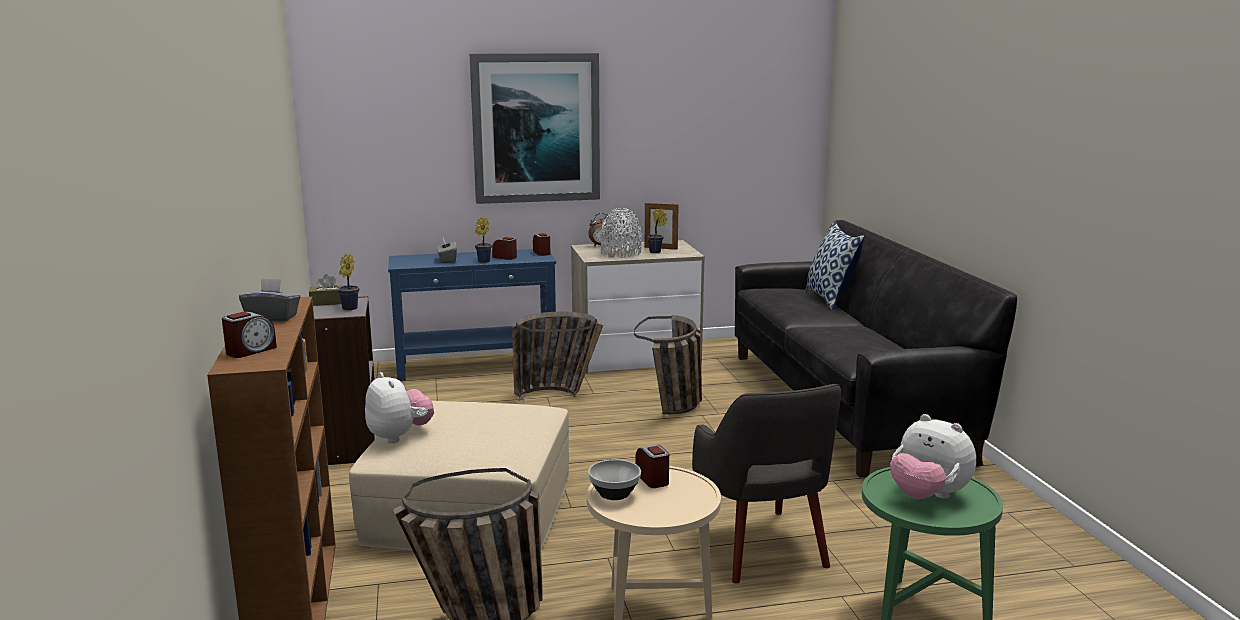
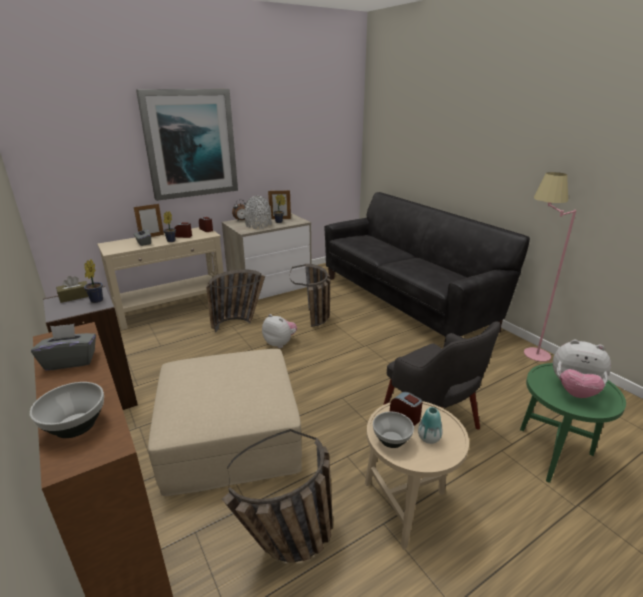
camera: 20 degrees left, 10 degrees up
alarm clock [222,312,277,358] -> bowl [30,382,104,438]
plush toy [365,372,434,443] -> plush toy moved to [262,314,297,348]
blue console table [388,249,556,381] -> beige console table [97,227,223,330]
pillow [806,221,864,310] -> none
none -> picture frame [134,203,164,237]
none -> vase [418,407,443,444]
none -> pink floor lamp [524,172,576,362]

